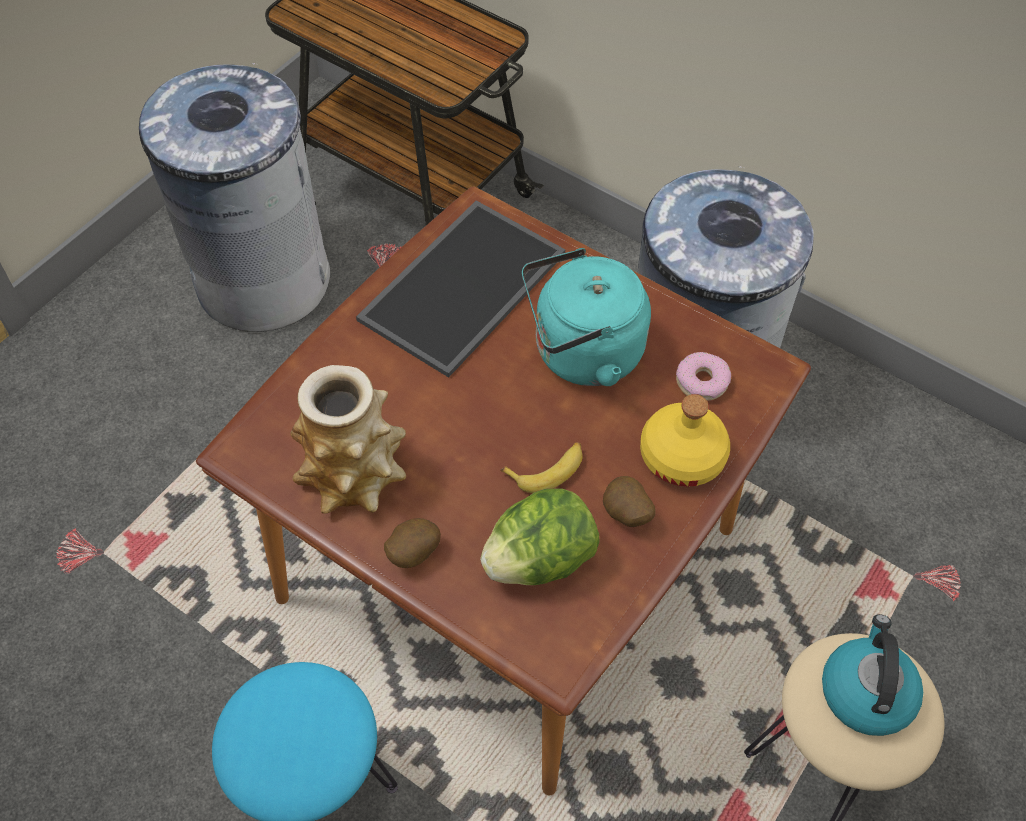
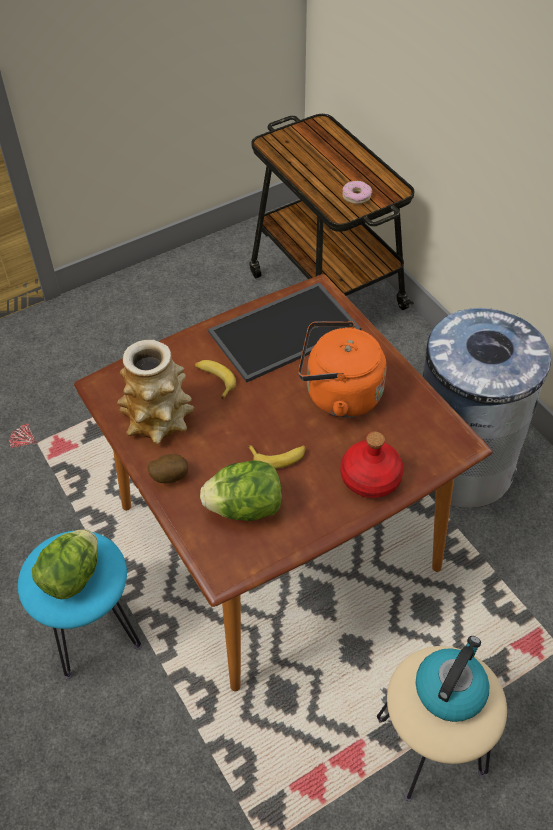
camera: 25 degrees right, 5 degrees down
grey trash can [139,63,330,332] -> none
turquoise kettle [522,248,651,386] -> orange kettle [298,321,387,418]
potato [603,476,656,527] -> none
yellow bottle [640,394,730,487] -> red bottle [341,432,404,498]
donut [676,352,731,401] -> donut moved to [343,181,372,204]
none -> lettuce [32,529,98,599]
none -> banana [195,360,236,400]

